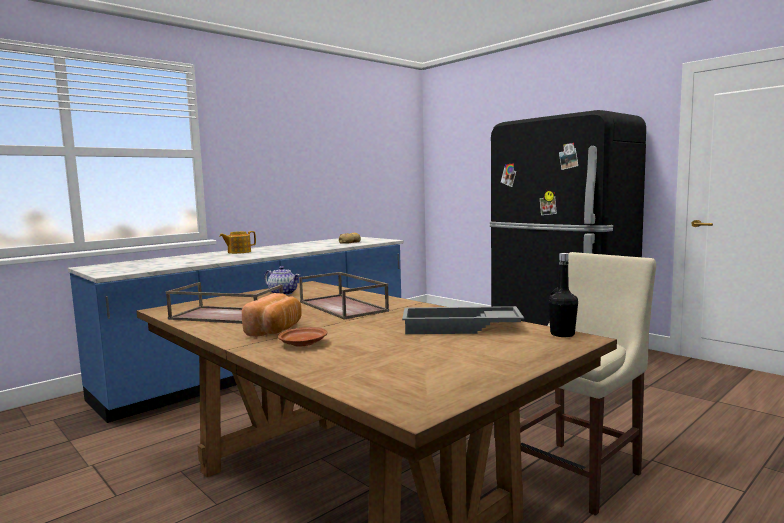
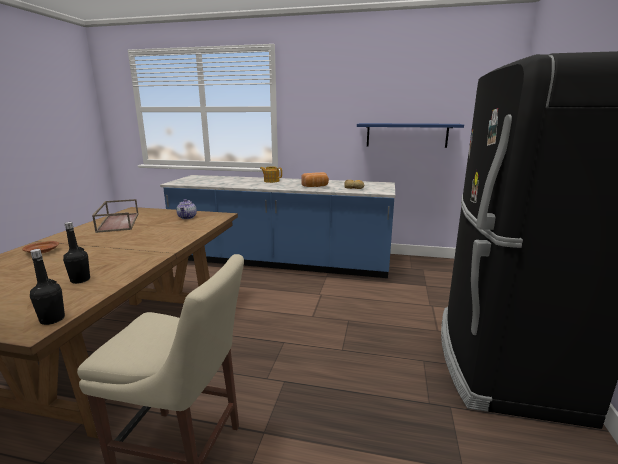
camera: 55 degrees right, 10 degrees up
bread [242,293,302,336] -> bread moved to [301,172,329,187]
brown tray [299,272,389,320] -> none
grey tray [402,306,524,334] -> black bottle [63,222,90,284]
none -> blue shelf [357,123,464,148]

